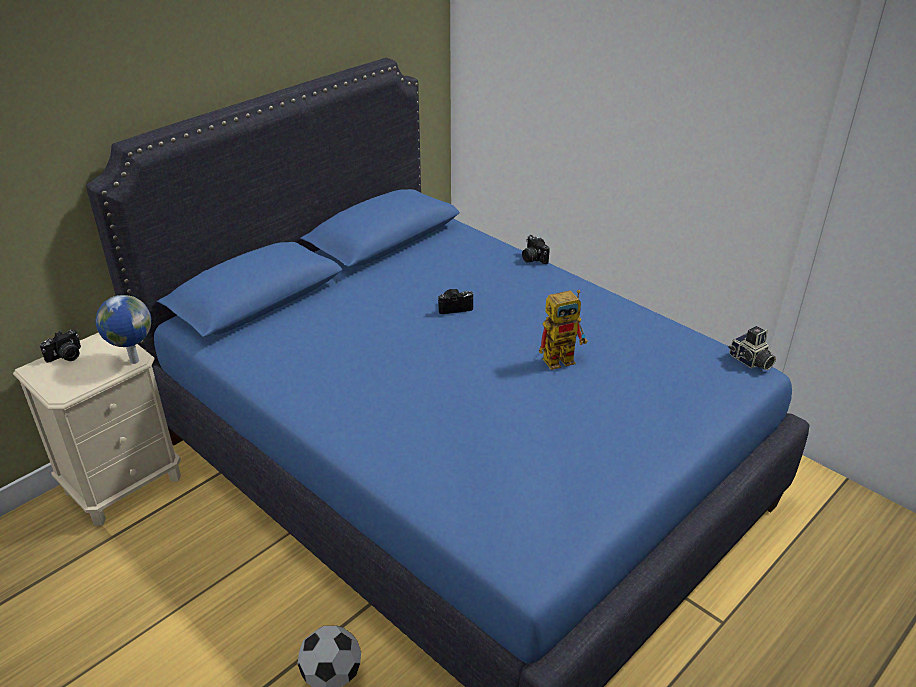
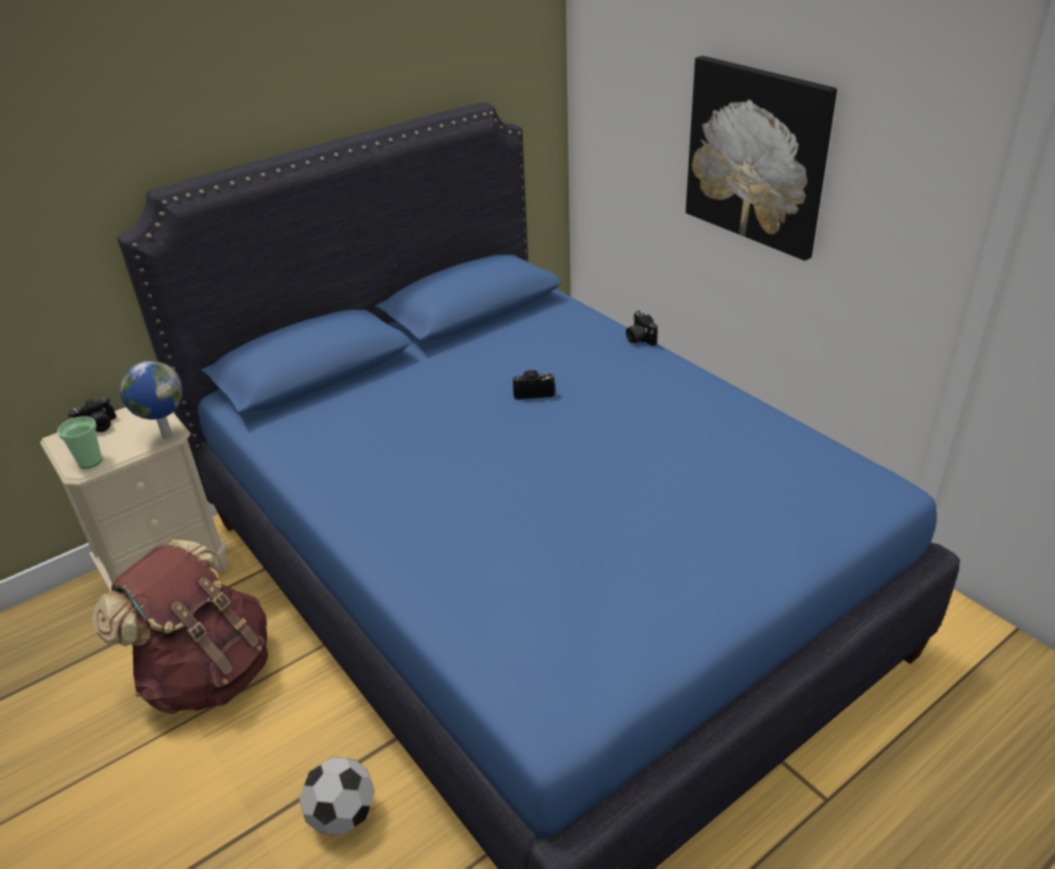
camera: 10 degrees right, 0 degrees up
toy robot [539,290,588,370] -> none
camera [729,326,776,370] -> none
none -> cup [57,416,103,468]
none -> brown backpack [92,539,268,715]
none -> picture [686,56,837,261]

